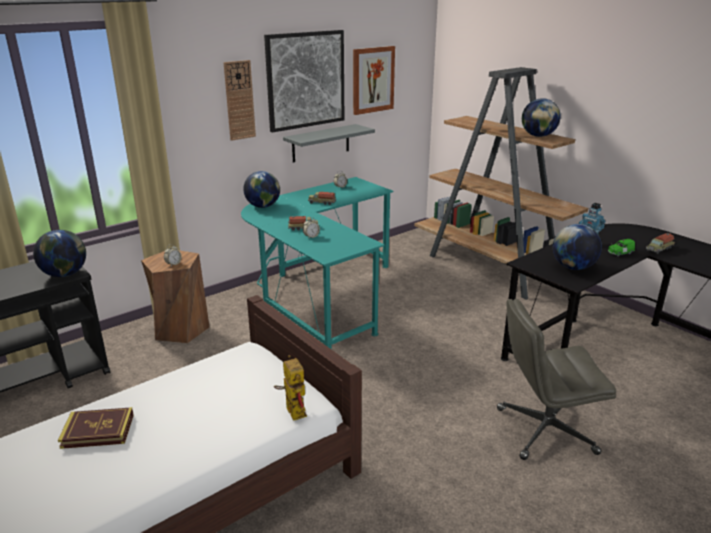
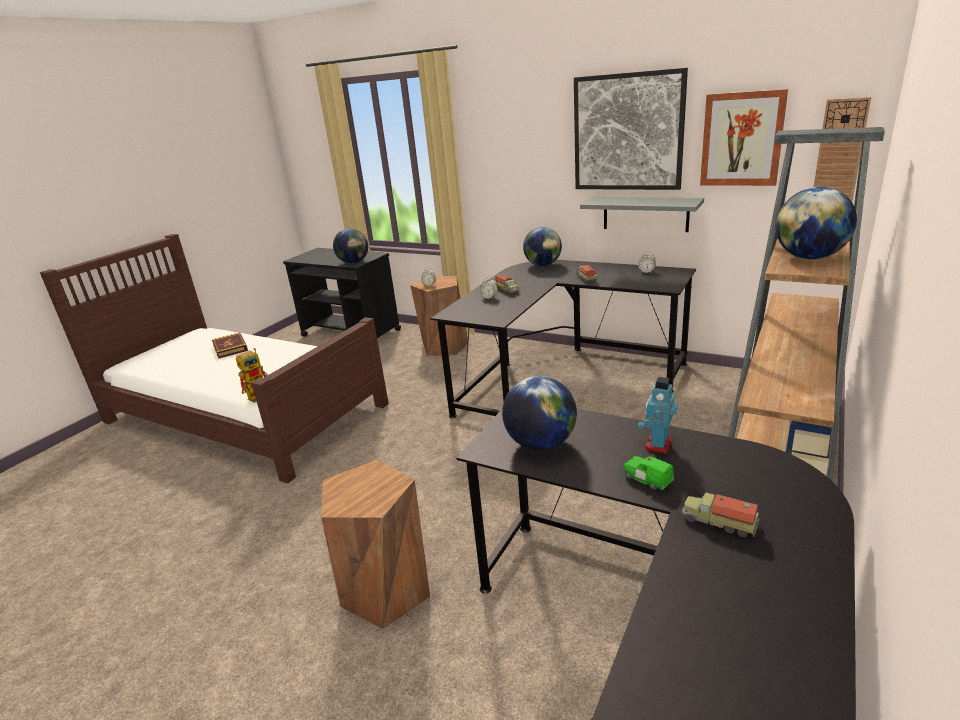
camera: 70 degrees right, 0 degrees up
wall clock [223,60,256,141] -> wall clock moved to [814,97,871,202]
turquoise desk [241,177,393,349] -> black desk [431,260,696,418]
grey office chair [497,299,616,460] -> brown stool [321,460,430,629]

